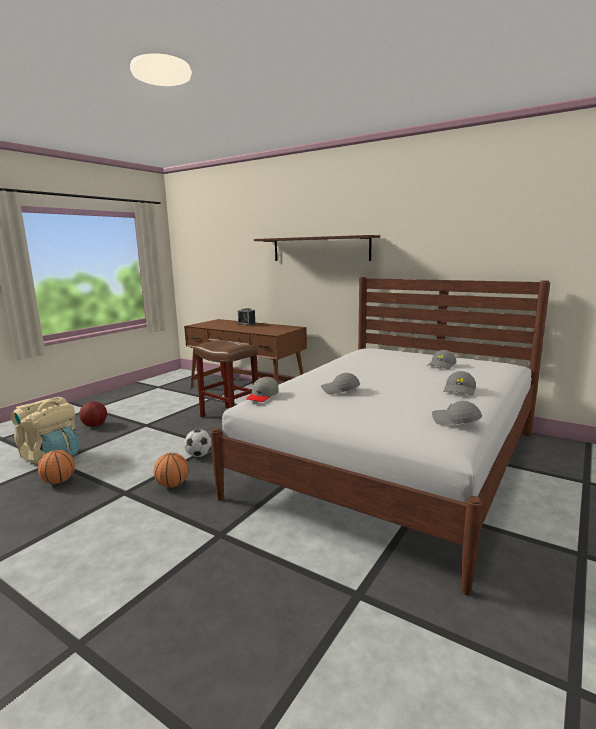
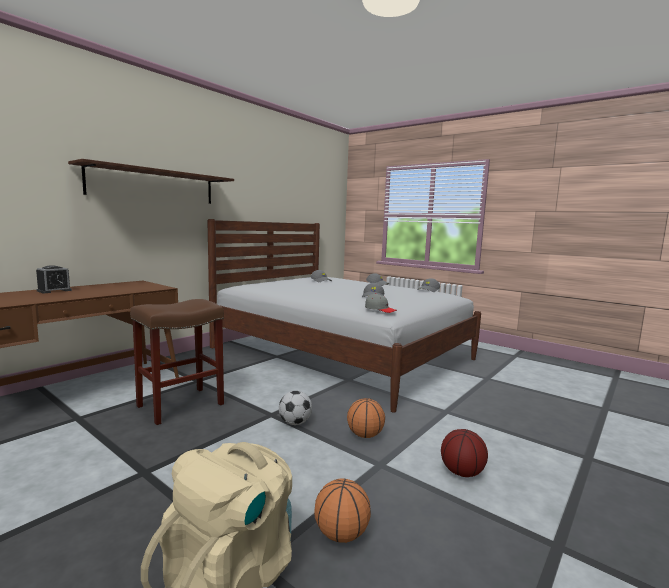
camera: 85 degrees left, 5 degrees down
basketball [79,401,107,427] -> basketball moved to [441,429,488,477]

